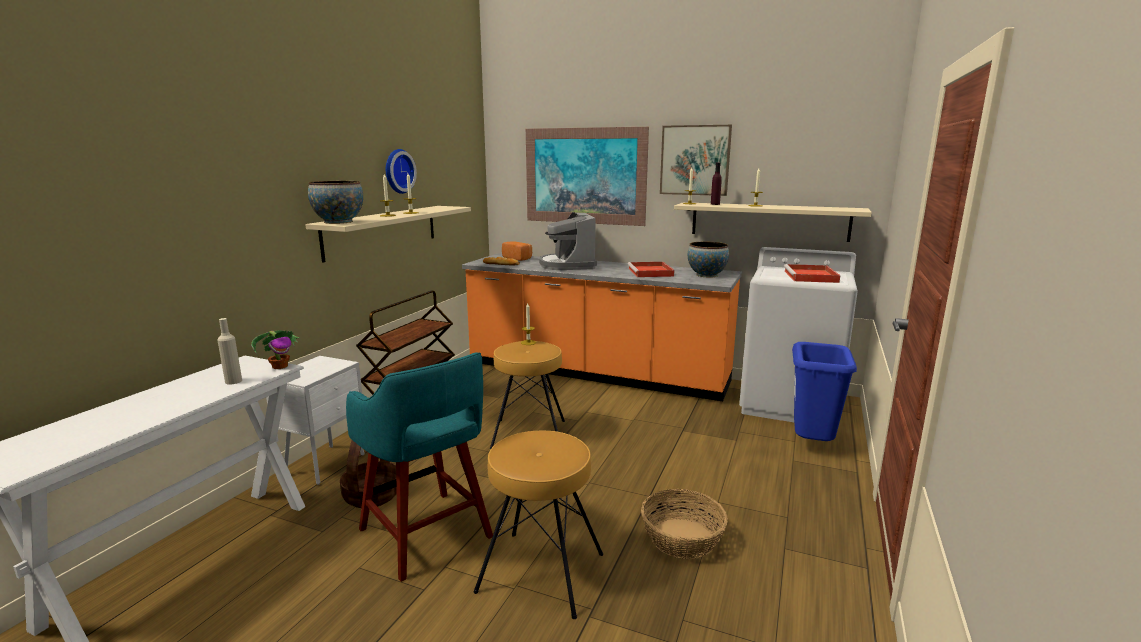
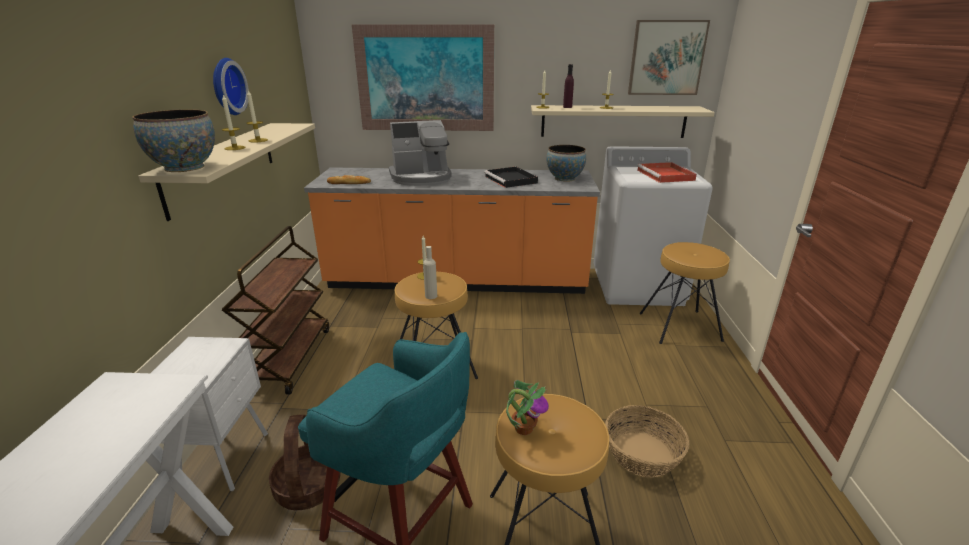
camera: 20 degrees left, 10 degrees up
beige bottle [217,318,242,385] -> beige bottle moved to [423,246,437,299]
potted plant [251,330,300,369] -> potted plant moved to [506,380,549,435]
bread [502,241,532,261] -> none
coffee machine [539,212,597,270] -> coffee machine turned 75 degrees counterclockwise [389,120,452,186]
red tray [627,262,674,277] -> black tray [484,167,538,188]
picture [660,125,732,196] -> picture moved to [628,20,710,95]
blue trash can [792,342,857,441] -> brown stool [639,242,730,344]

